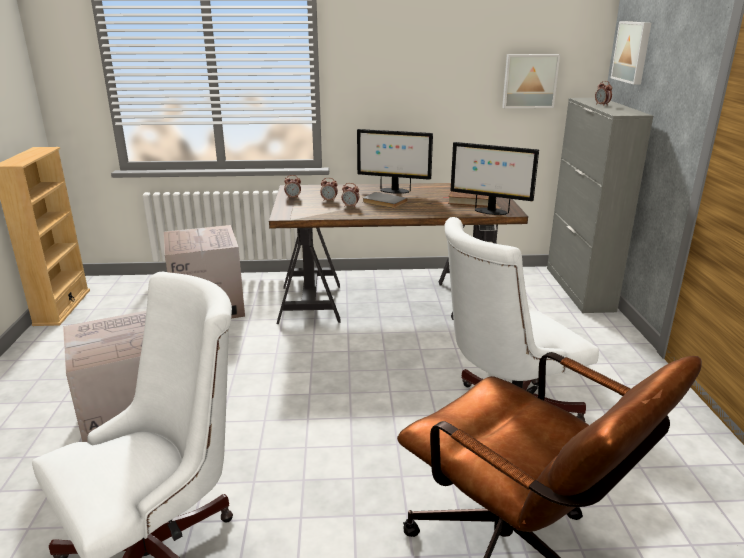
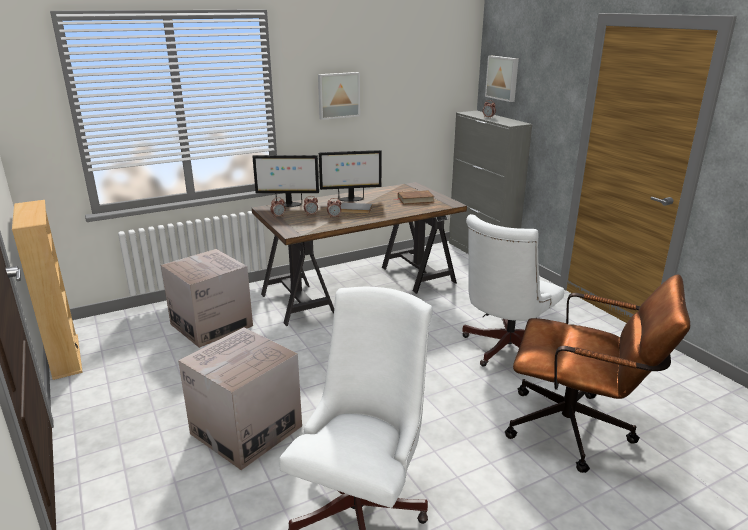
camera: 25 degrees left, 0 degrees up
monitor [451,142,539,215] -> monitor moved to [252,155,319,207]
picture [502,54,560,108] -> picture moved to [318,72,360,120]

